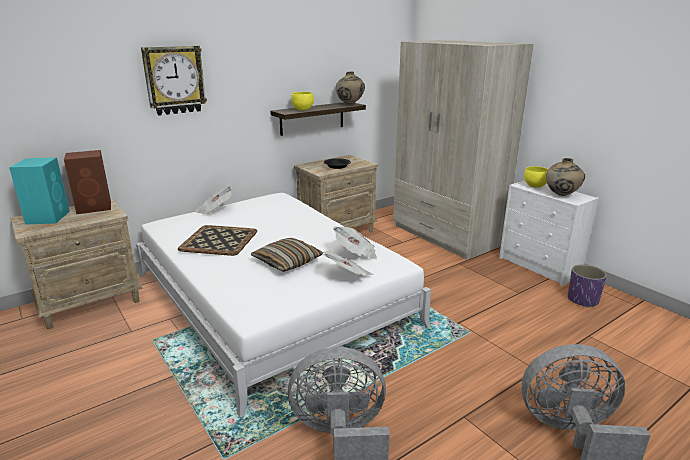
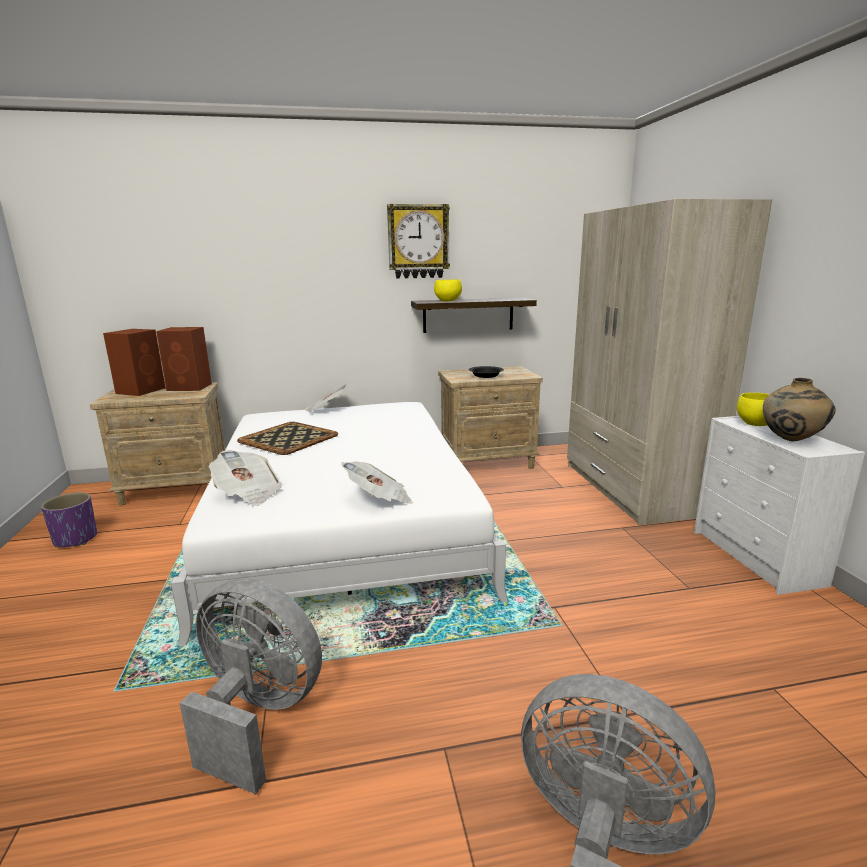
camera: 25 degrees right, 5 degrees down
turquoise speaker [9,158,70,225] -> brown speaker [103,329,165,396]
wall clock [141,46,207,116] -> wall clock moved to [387,204,450,279]
pillow [251,238,323,272] -> none
newspaper [333,226,377,259] -> newspaper moved to [209,450,282,506]
beige vase [336,72,365,104] -> none
purple planter [568,264,607,308] -> purple planter moved to [41,492,97,548]

